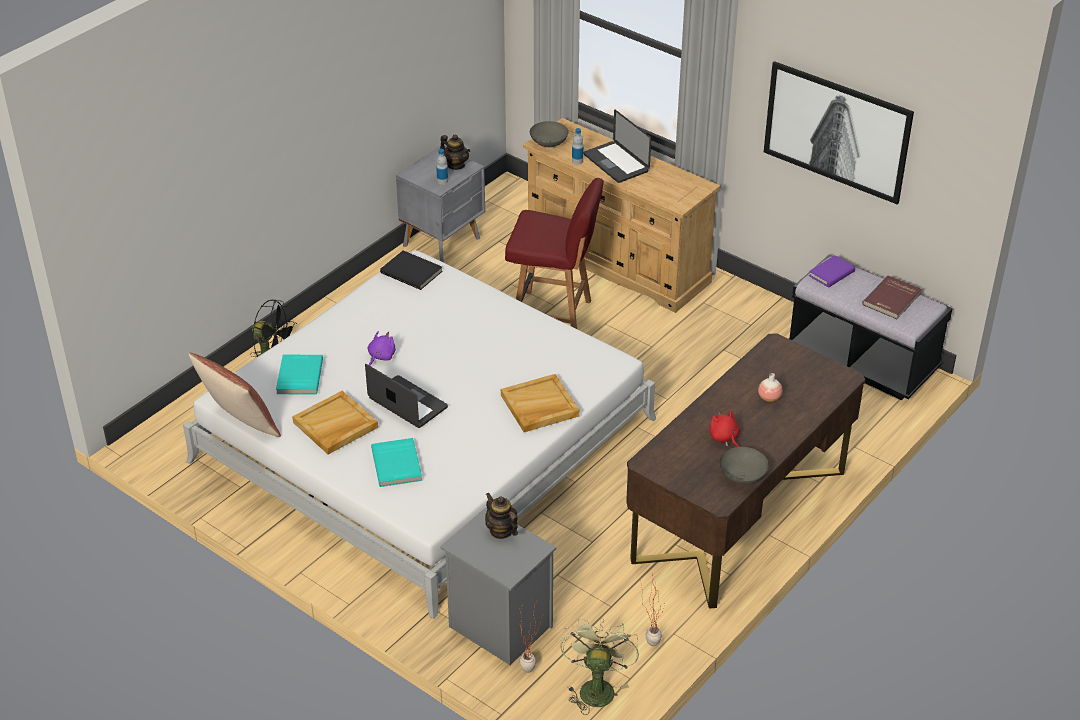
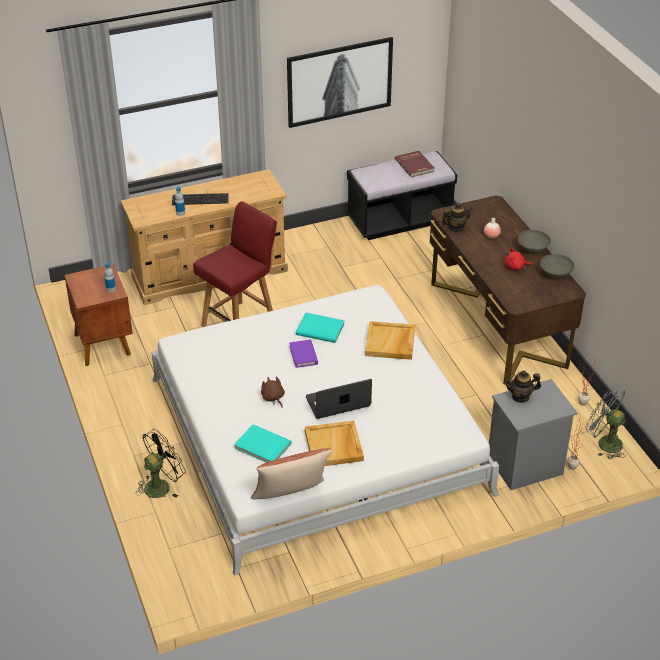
camera: 60 degrees left, 0 degrees up
purple plush toy [368,331,396,366] -> brown plush toy [261,377,285,408]
turquoise book [371,438,422,487] -> turquoise book moved to [296,313,345,343]
black book [380,250,443,290] -> none
grey nightstand [396,146,485,262] -> brown nightstand [64,264,133,366]
teapot [440,134,470,170] -> teapot moved to [441,203,472,232]
grey bowl [530,121,569,147] -> grey bowl moved to [517,230,551,253]
green fan [560,618,639,715] -> grey fan [586,386,626,459]
laptop [584,109,651,183] -> keyboard [172,193,228,205]
purple book [809,255,855,288] -> purple book moved to [289,340,318,368]

